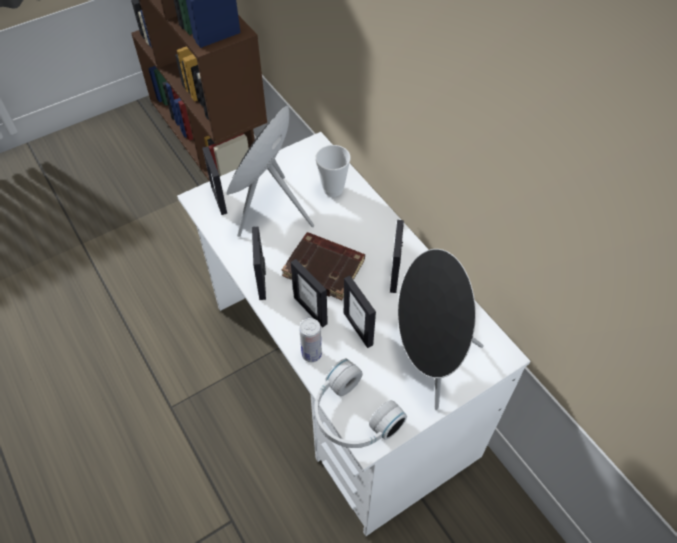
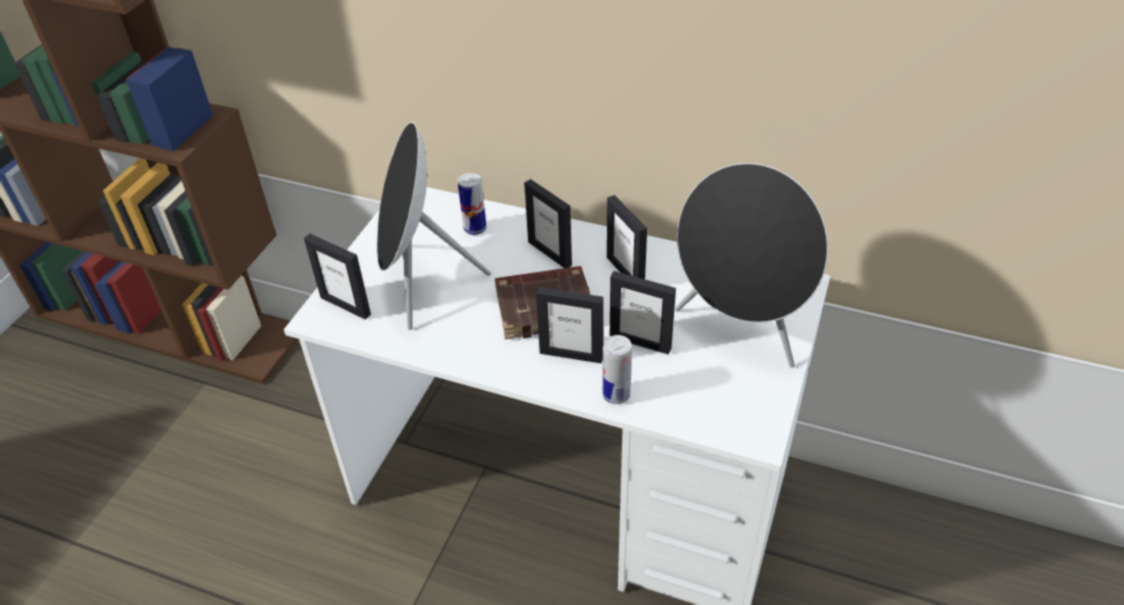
camera: 35 degrees left, 10 degrees down
picture frame [252,227,266,300] -> picture frame moved to [524,179,572,268]
cup [315,145,351,197] -> can [458,173,486,235]
white headphones [315,359,407,448] -> none

